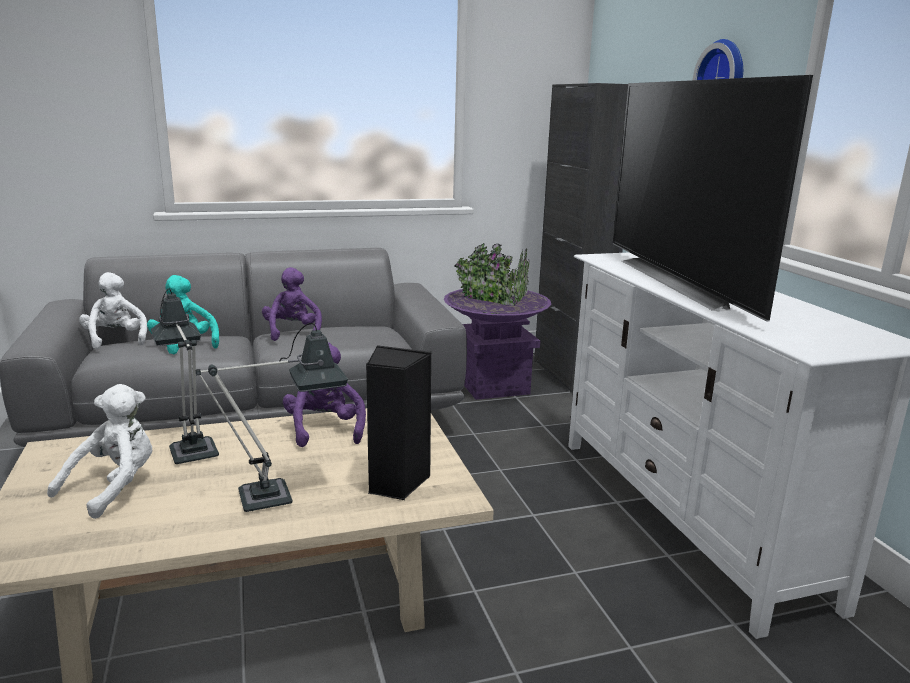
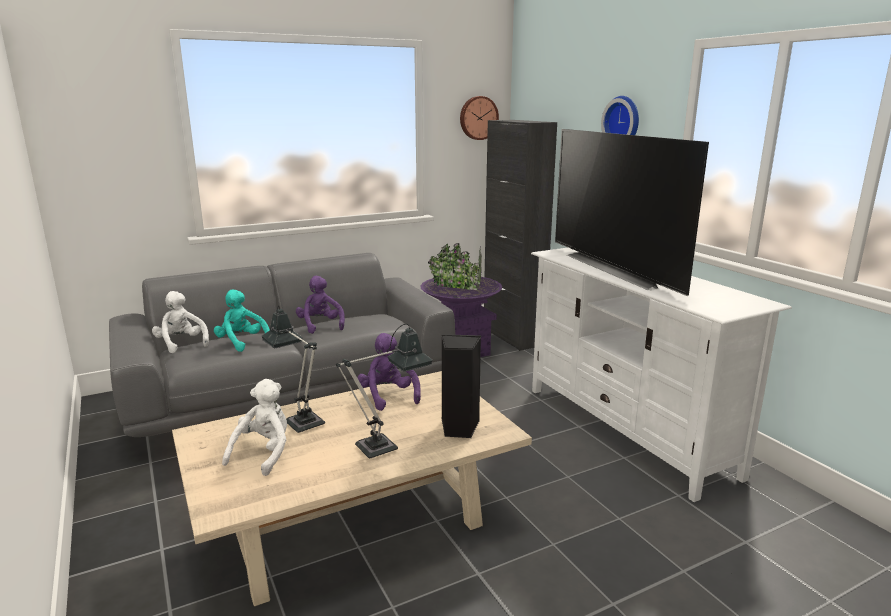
camera: 10 degrees left, 0 degrees up
none -> wall clock [460,96,499,140]

